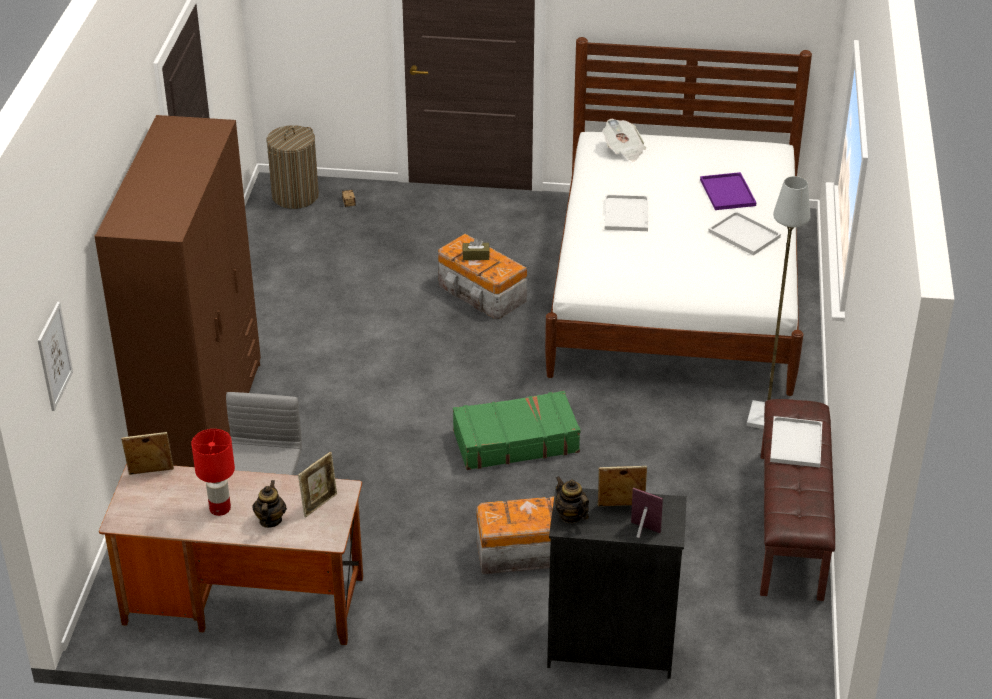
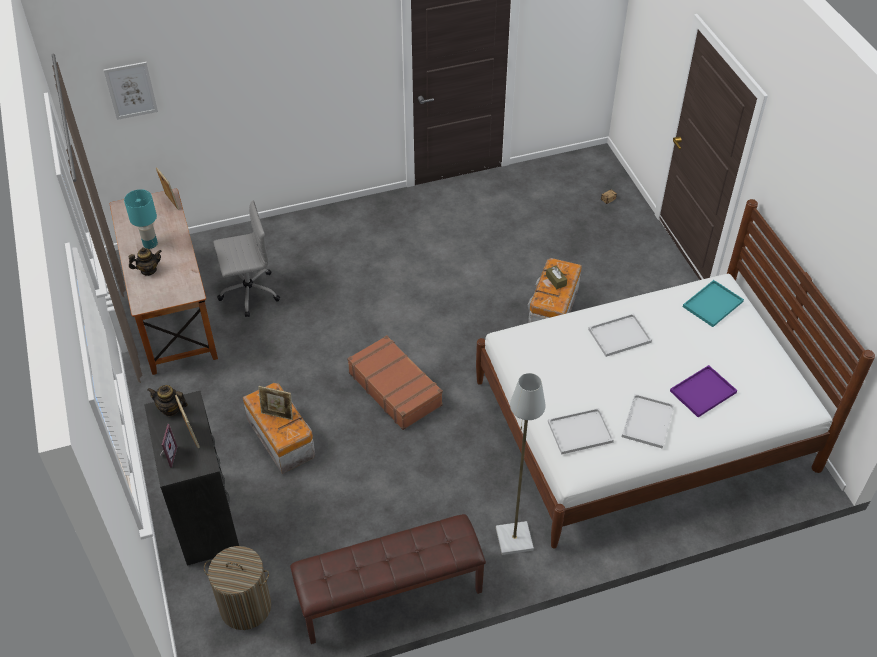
camera: 65 degrees right, 10 degrees up
brown wardrobe [94,115,261,467] -> none
red table lamp [191,429,235,516] -> turquoise table lamp [124,189,158,249]
laundry basket [266,125,319,209] -> laundry basket moved to [204,546,271,630]
picture frame [298,452,337,518] -> picture frame moved to [258,386,293,420]
green suitcase [453,391,581,470] -> brown suitcase [347,335,443,430]
teapot [555,476,589,523] -> teapot turned 105 degrees counterclockwise [147,385,188,416]
newspaper [603,119,646,161] -> turquoise tray [683,280,744,327]
white tray [770,416,822,468] -> white tray moved to [548,408,614,455]

